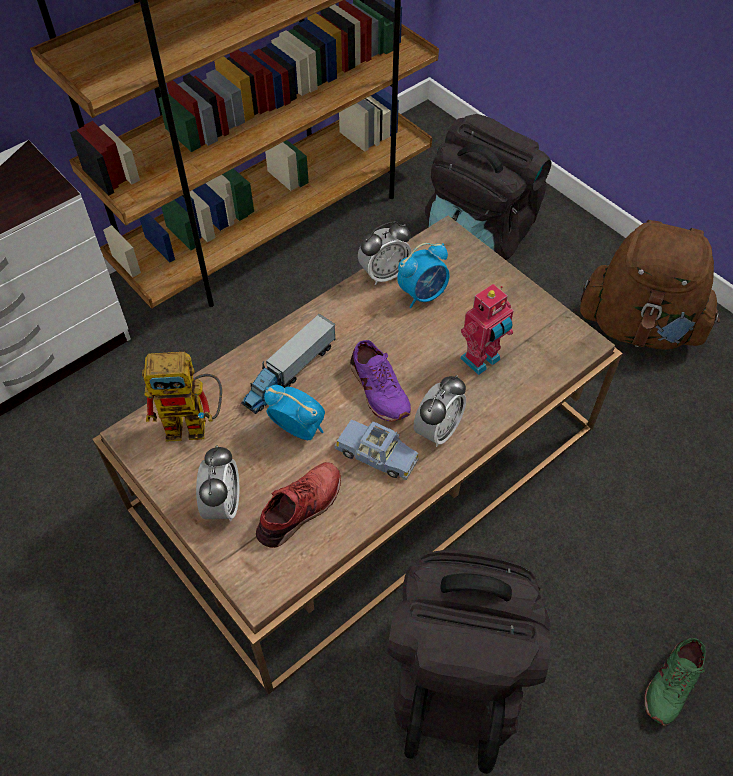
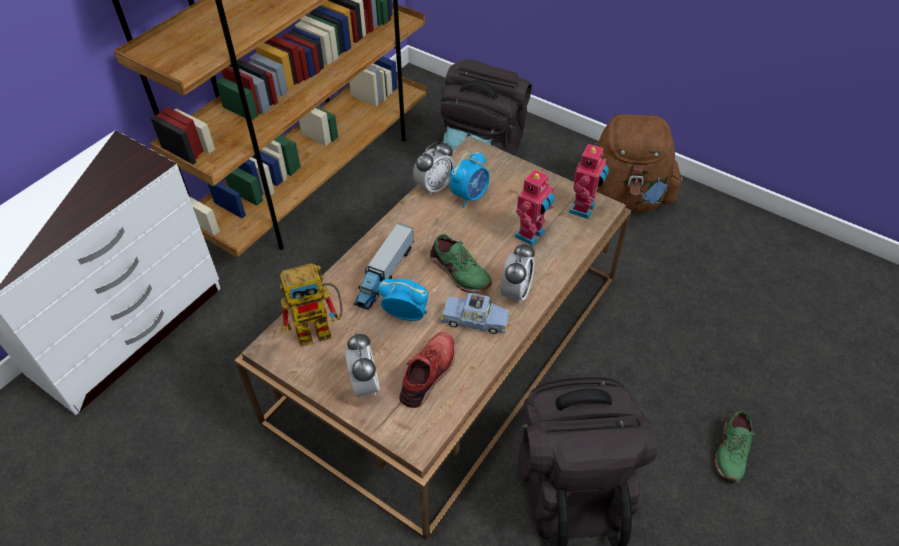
camera: 15 degrees left, 5 degrees down
purple shoe [350,340,411,421] -> green shoe [430,234,492,293]
none -> toy robot [569,143,609,219]

